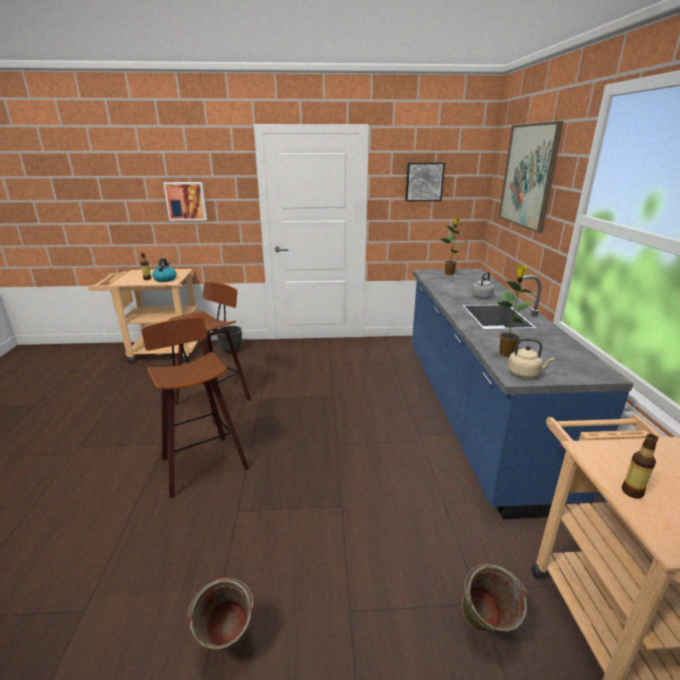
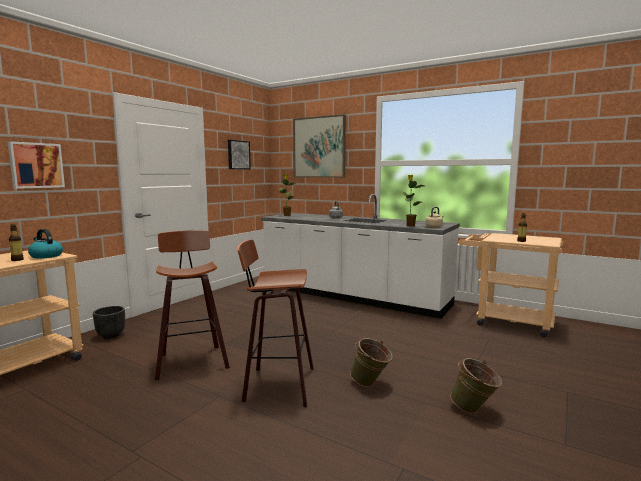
camera: 55 degrees left, 15 degrees down
blue counter [412,269,634,519] -> white counter [261,194,460,319]
green bucket [462,564,527,632] -> green bucket moved to [350,338,393,387]

